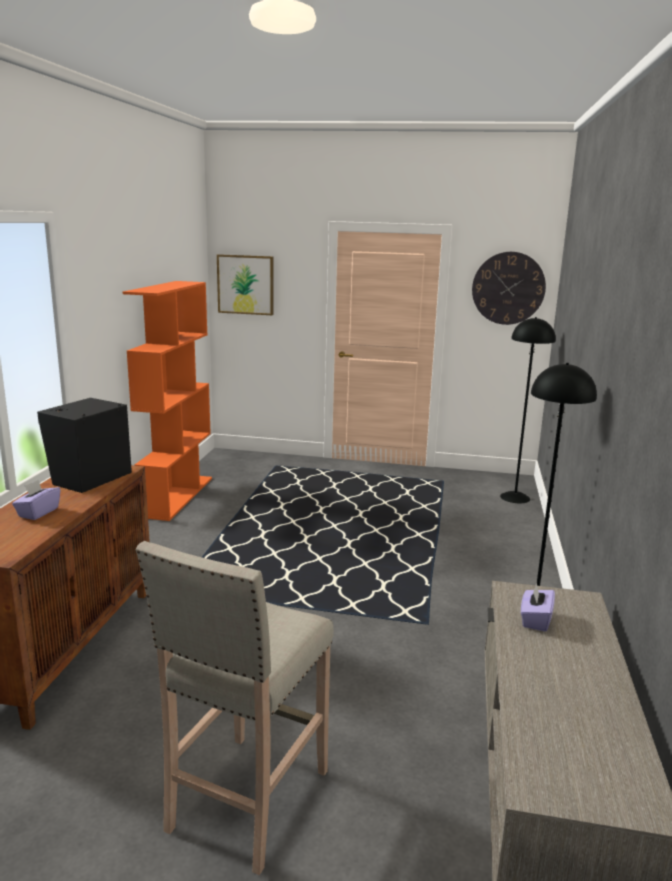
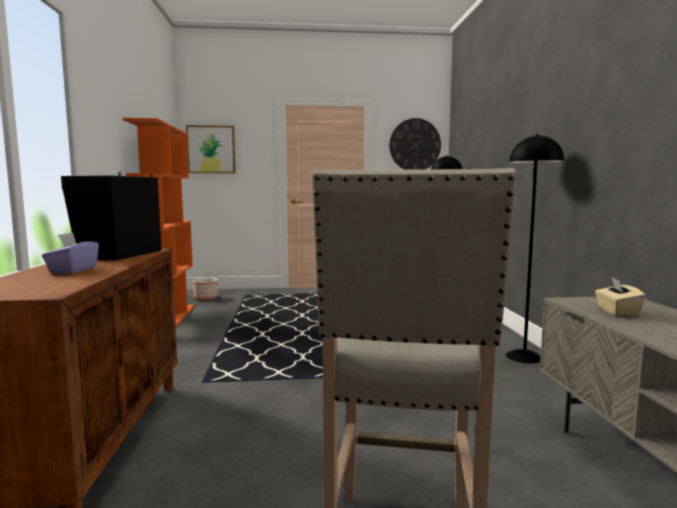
camera: 15 degrees left, 10 degrees down
purple tissue box [521,582,555,632] -> beige tissue box [595,277,646,317]
none -> planter [193,278,218,300]

